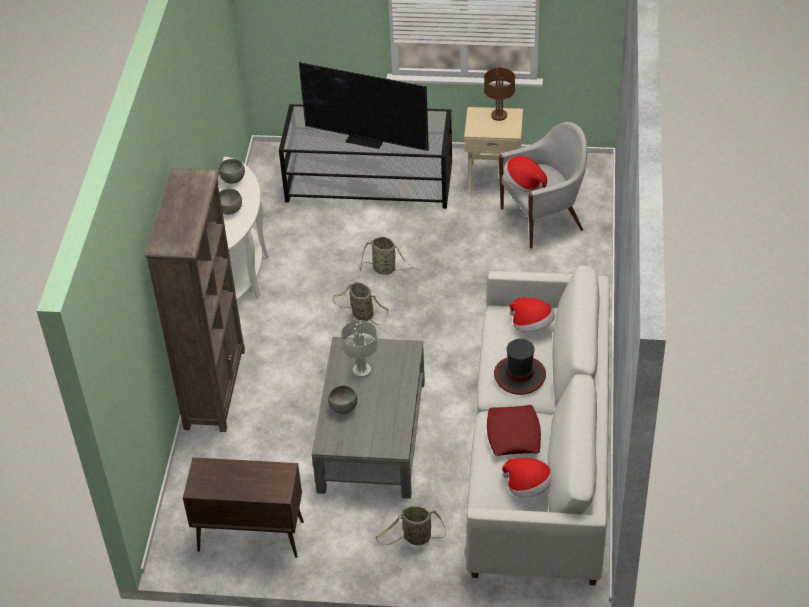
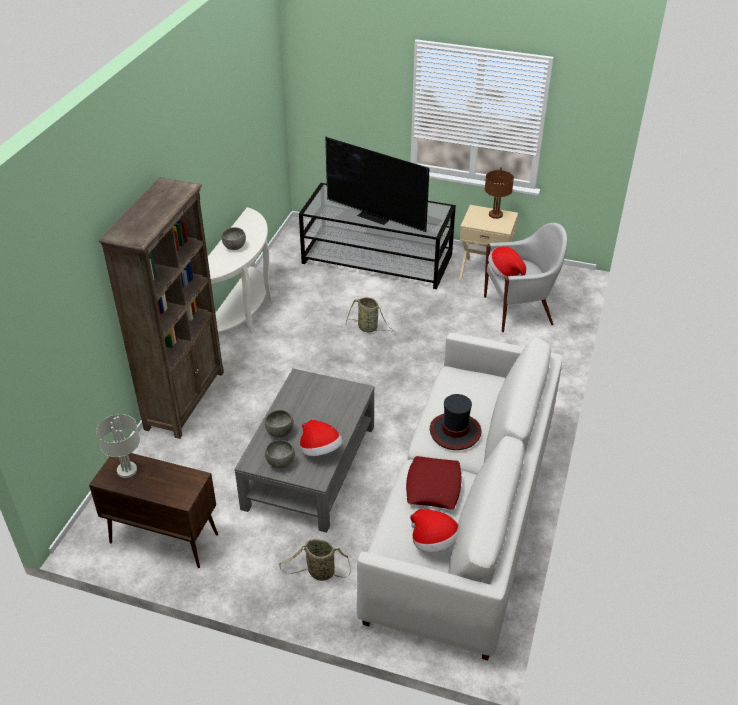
camera: 10 degrees right, 5 degrees down
grey bowl [219,159,245,184] -> grey bowl moved to [265,440,295,468]
basket [333,282,389,325] -> none
grey table lamp [341,320,378,378] -> grey table lamp moved to [96,414,140,478]
hat [510,298,555,332] -> hat moved to [300,420,343,456]

